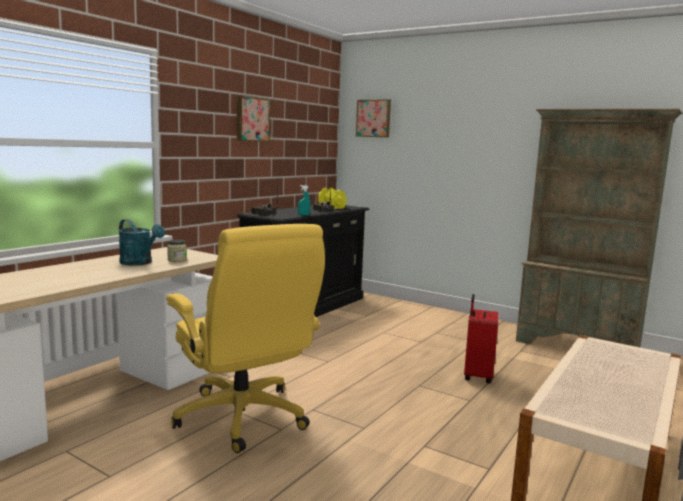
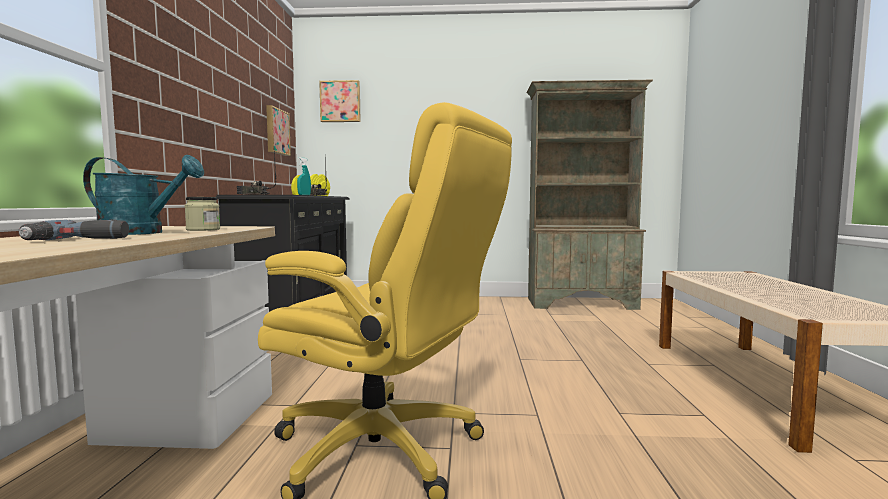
camera: 30 degrees left, 5 degrees down
picture [237,95,270,142] -> picture moved to [266,105,291,156]
red suitcase [464,294,498,384] -> none
none -> power drill [19,220,129,240]

